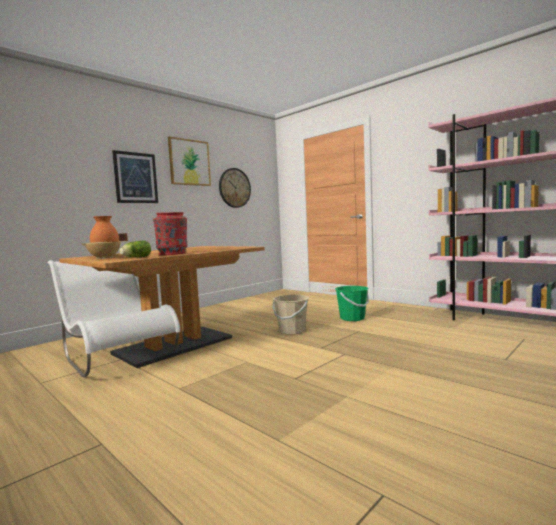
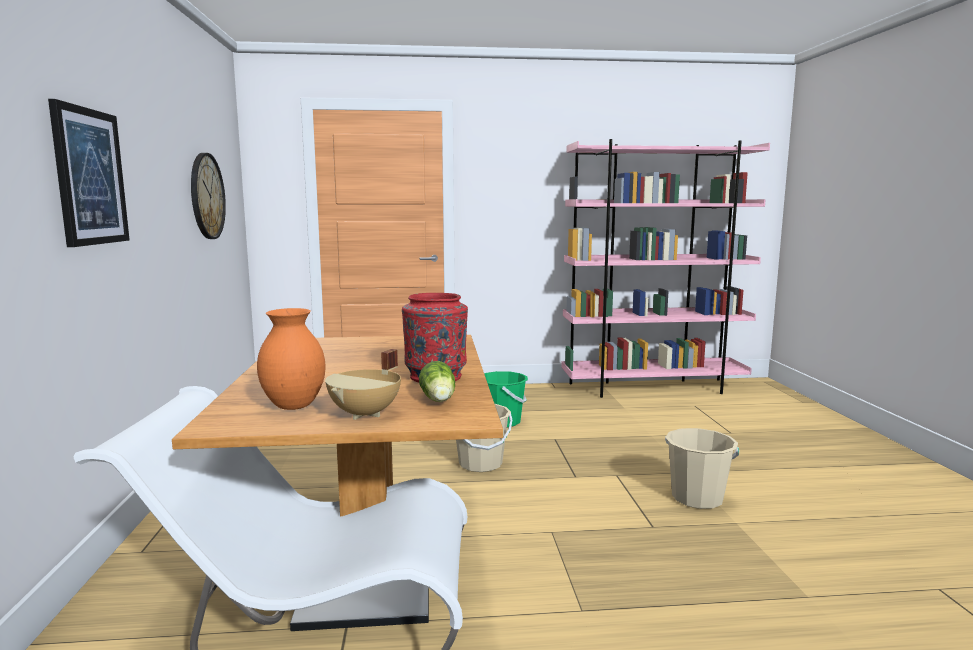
camera: 50 degrees left, 5 degrees up
picture [168,137,211,186] -> none
none -> beige bucket [665,428,739,509]

